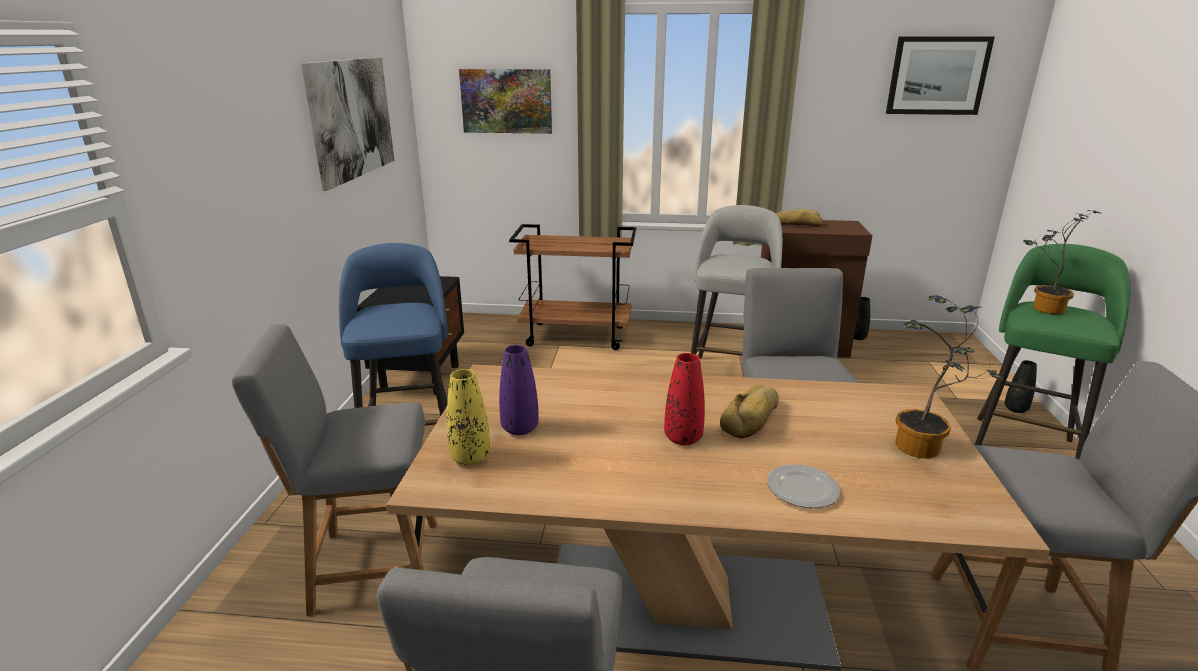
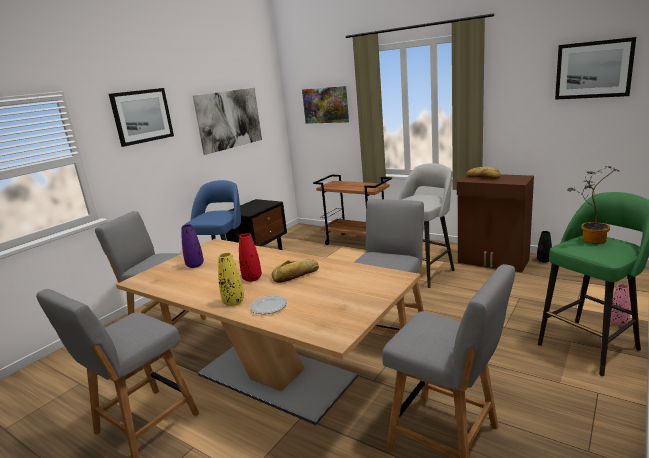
camera: 30 degrees right, 5 degrees down
yellow vase [447,369,490,466] -> yellow vase moved to [218,253,244,306]
potted plant [895,296,1003,459] -> none
black vase [1004,360,1037,413] -> pink vase [610,284,631,325]
none -> picture [109,88,174,147]

